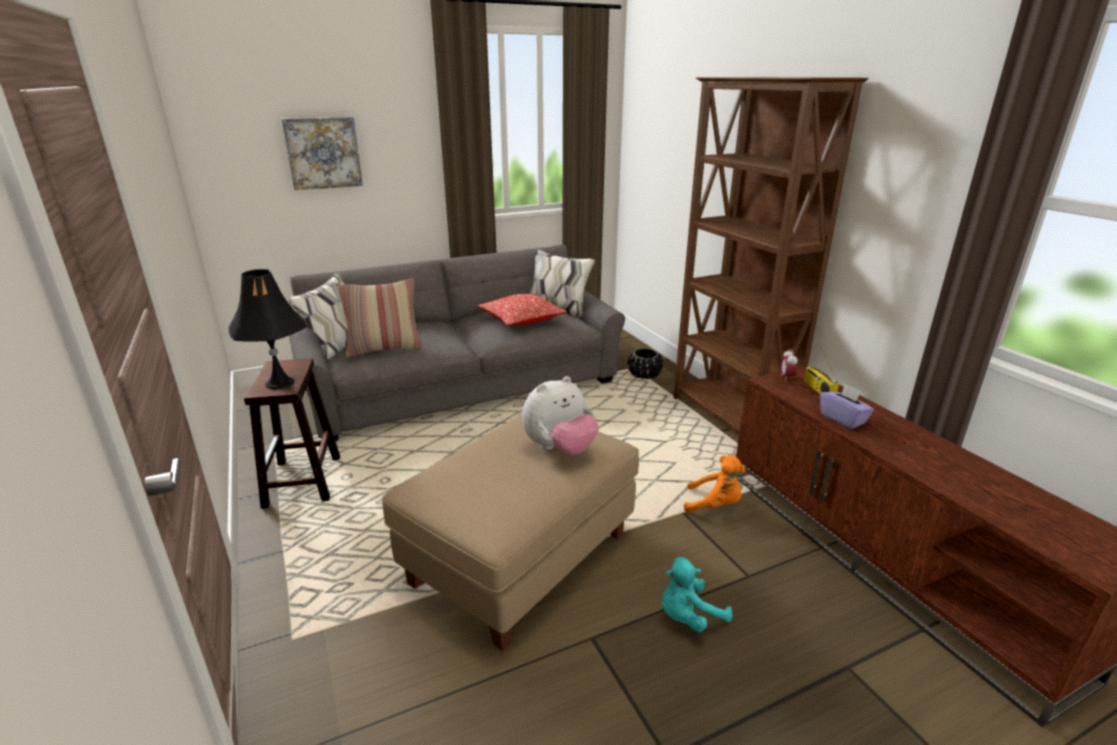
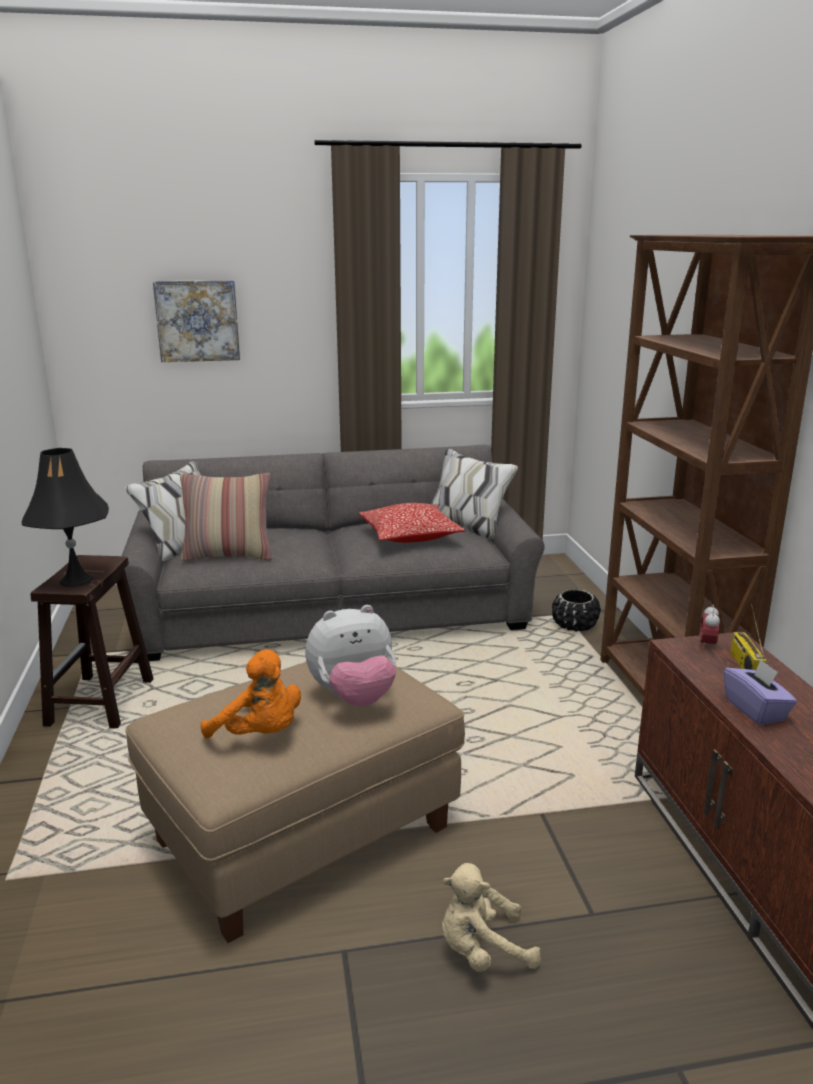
camera: 15 degrees right, 5 degrees down
turquoise plush toy [662,557,733,632] -> beige plush toy [442,863,541,972]
orange plush toy [684,455,745,513] -> orange plush toy moved to [201,649,301,738]

